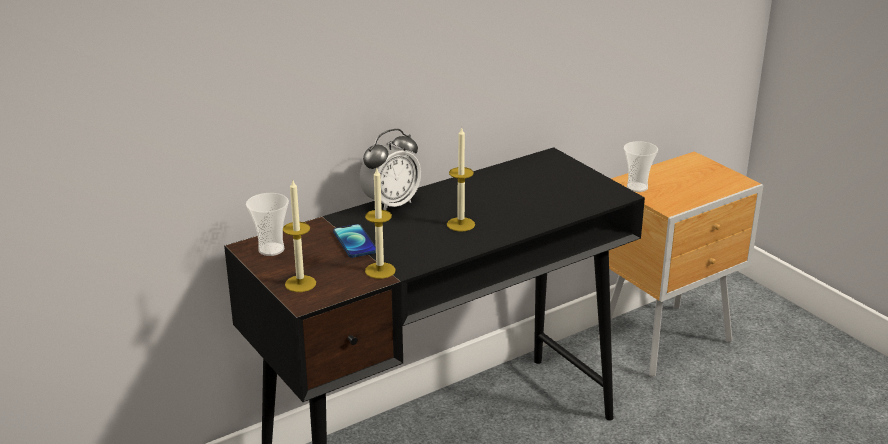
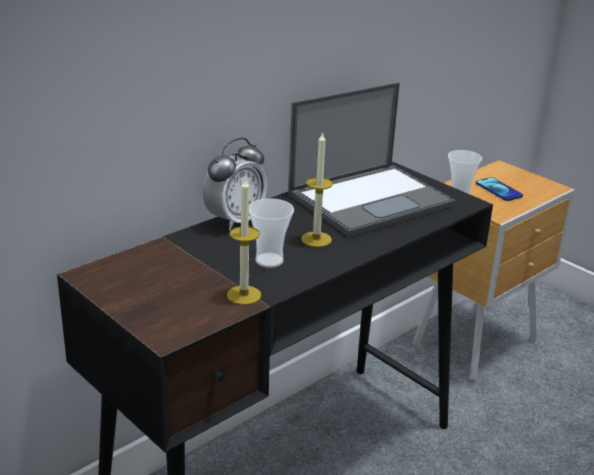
camera: 10 degrees left, 0 degrees up
cup [246,193,289,256] -> cup moved to [249,198,294,268]
candle [283,180,316,292] -> none
phone [333,224,376,258] -> phone moved to [476,177,523,201]
none -> laptop [288,82,456,237]

